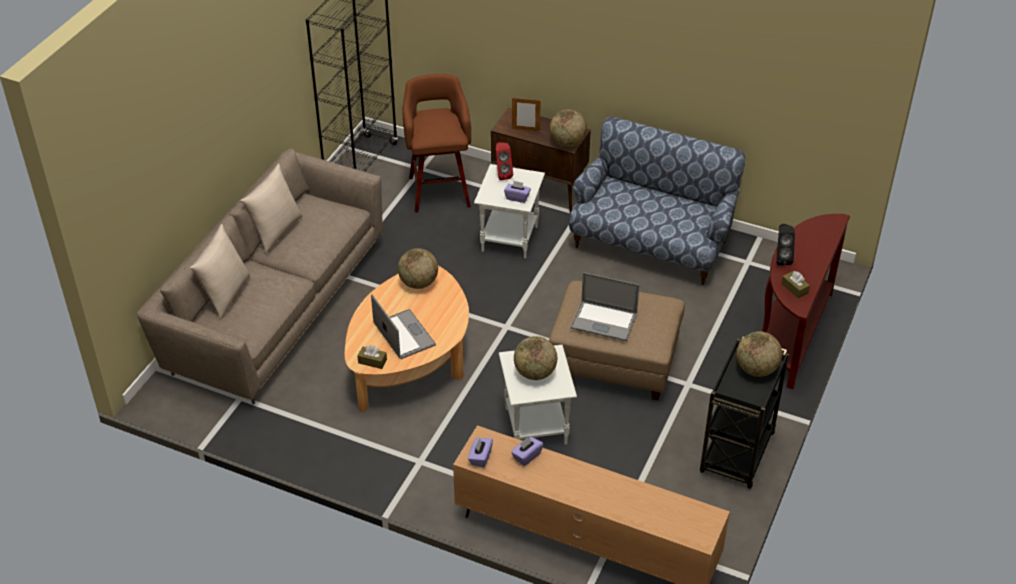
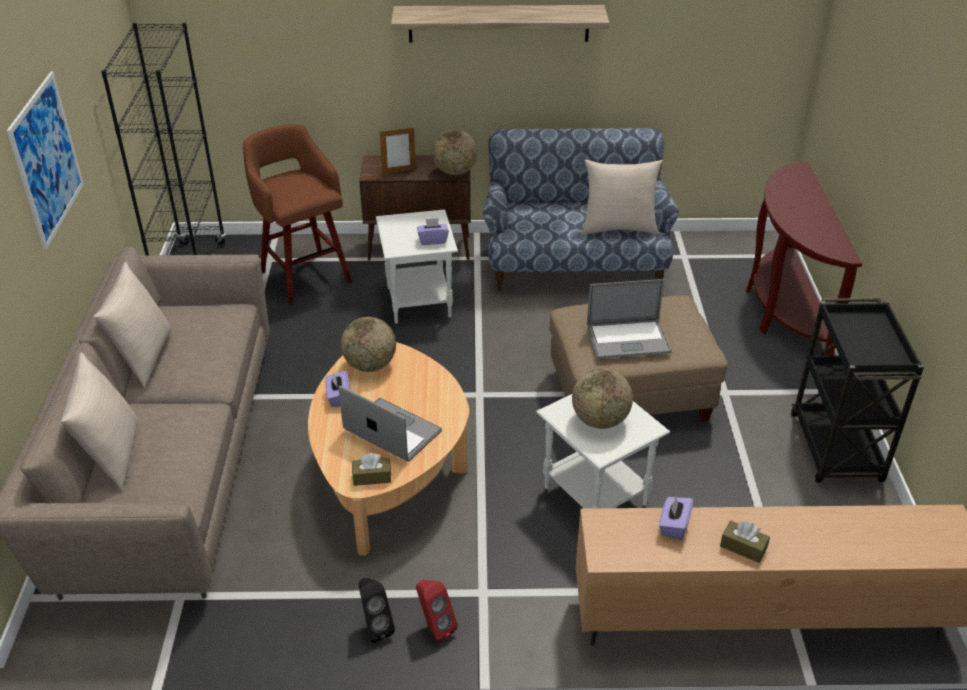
camera: 25 degrees left, 5 degrees down
purple tissue box [468,438,493,467] -> purple tissue box moved to [325,371,350,407]
red speaker [496,142,513,180] -> red speaker moved to [416,580,458,643]
globe [737,331,782,377] -> none
black speaker [776,224,795,265] -> black speaker moved to [359,578,395,643]
brown tissue box [781,271,810,299] -> brown tissue box moved to [720,520,770,563]
none -> picture [7,72,84,250]
none -> shelf [391,5,609,43]
none -> beige pillow [582,160,663,235]

